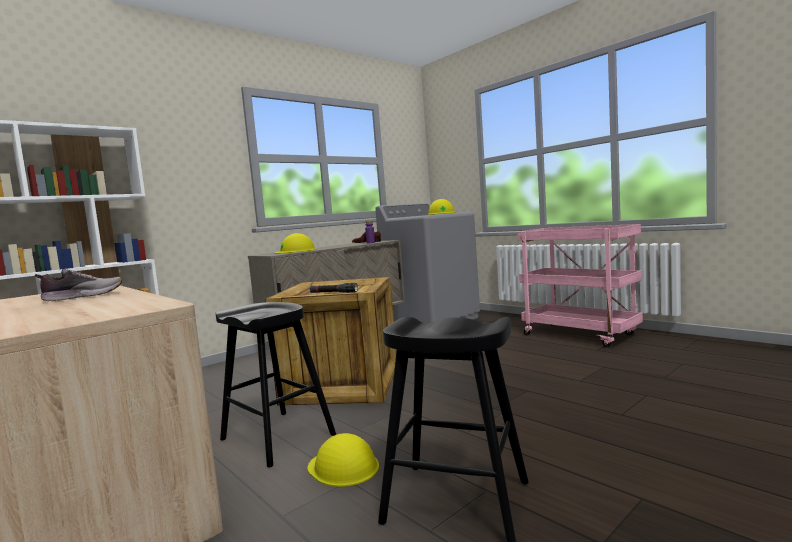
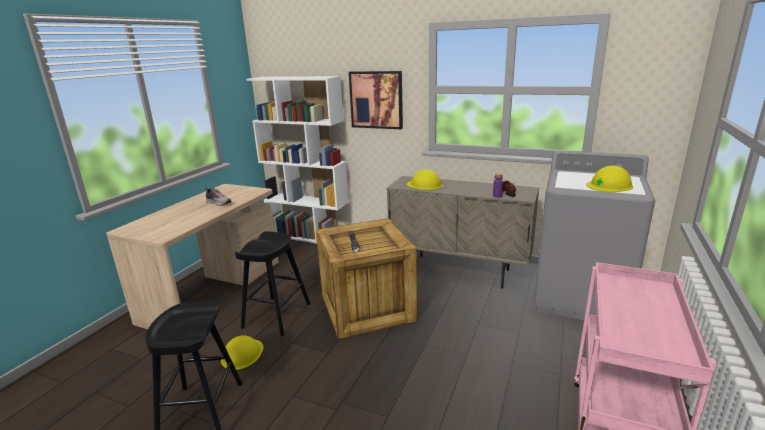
camera: 65 degrees right, 15 degrees up
none -> picture [349,71,403,129]

